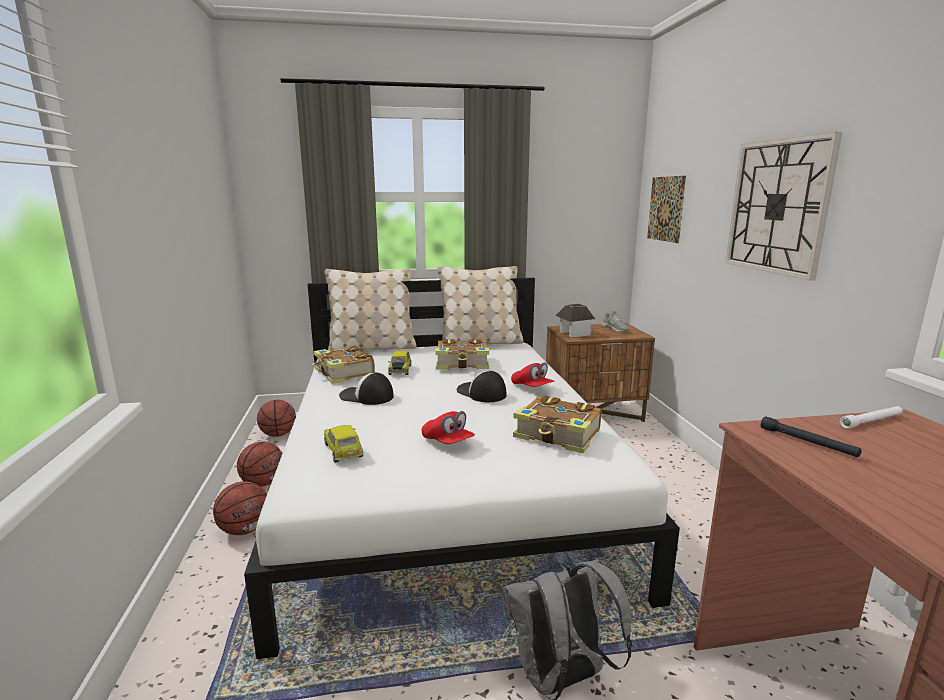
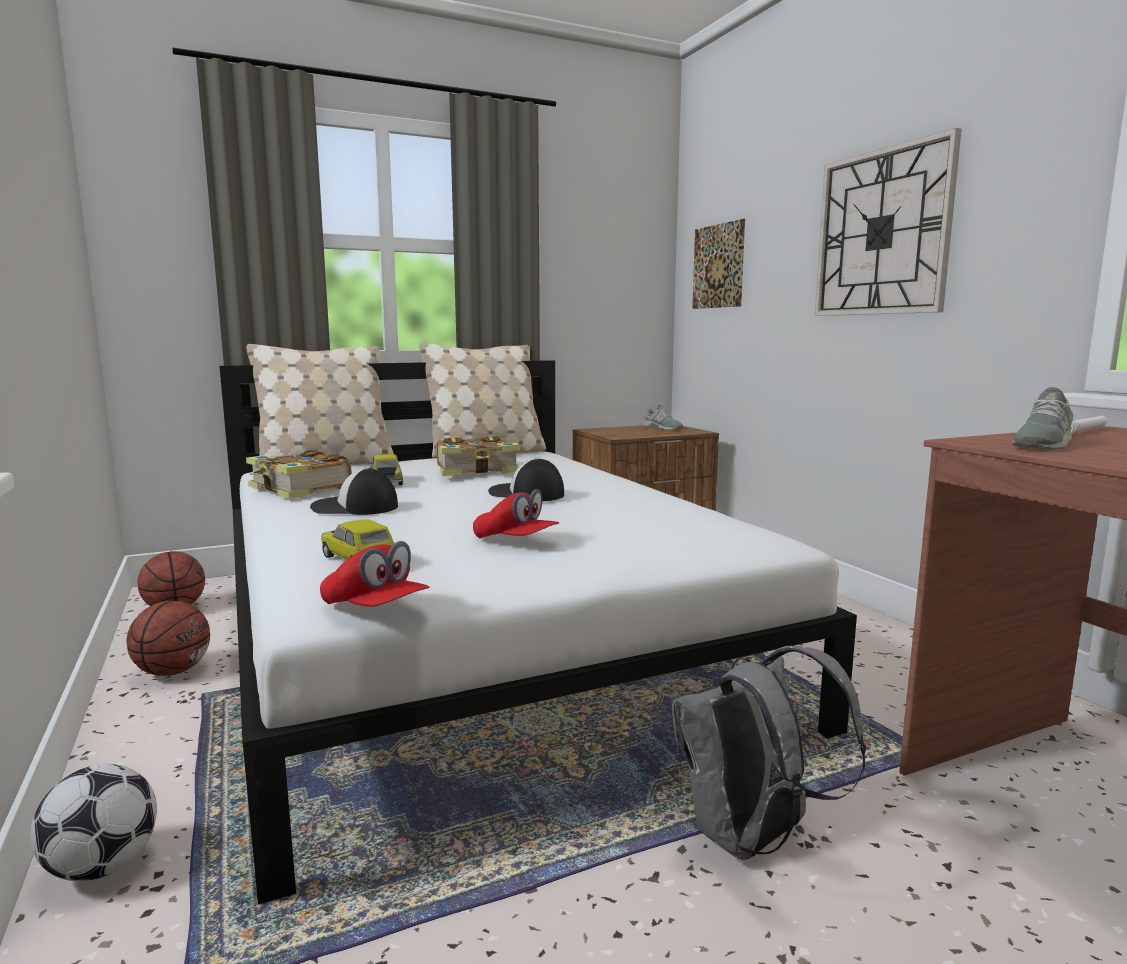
camera: 15 degrees left, 5 degrees down
basketball [213,481,267,535] -> none
red cap [511,362,555,387] -> red cap moved to [320,541,429,607]
book [513,395,601,454] -> none
toy house [555,304,595,338] -> none
black flashlight [761,416,862,457] -> grey shoe [1011,387,1073,450]
none -> football [30,764,157,881]

